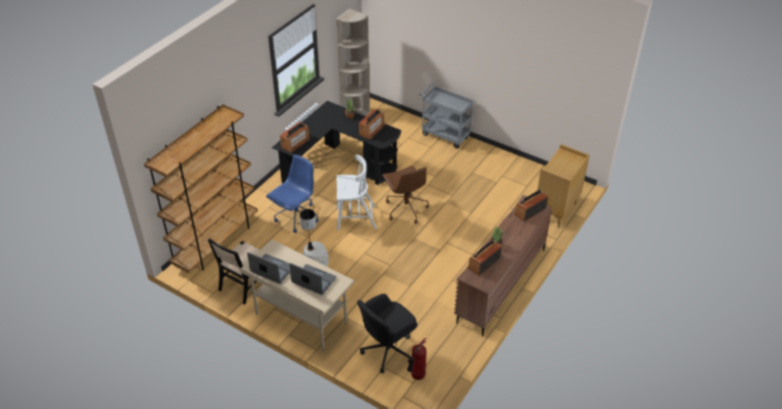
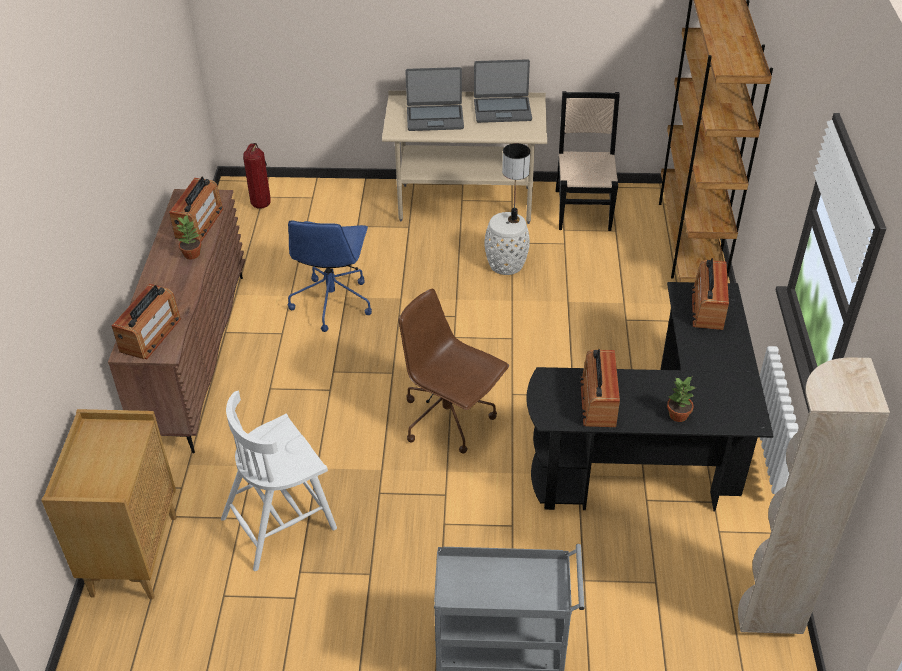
camera: 150 degrees right, 0 degrees up
blue office chair [266,155,318,233] -> blue office chair moved to [288,220,372,332]
white chair [337,155,377,230] -> white chair moved to [221,390,337,571]
black office chair [357,294,417,374] -> none

